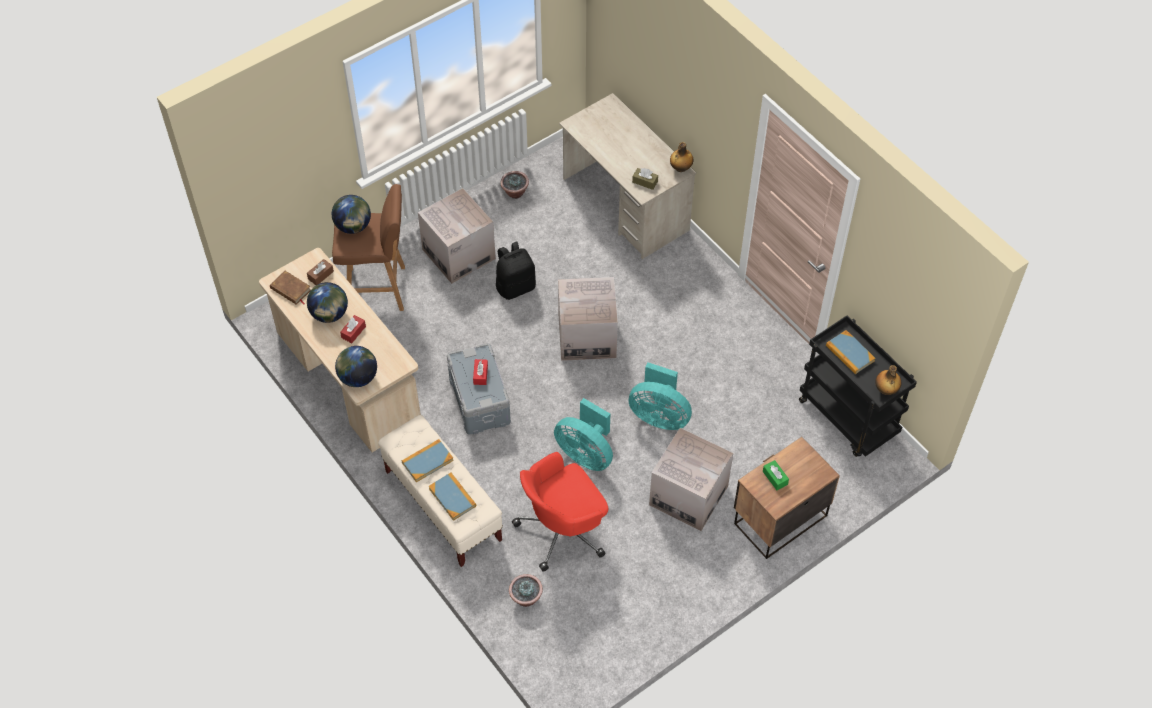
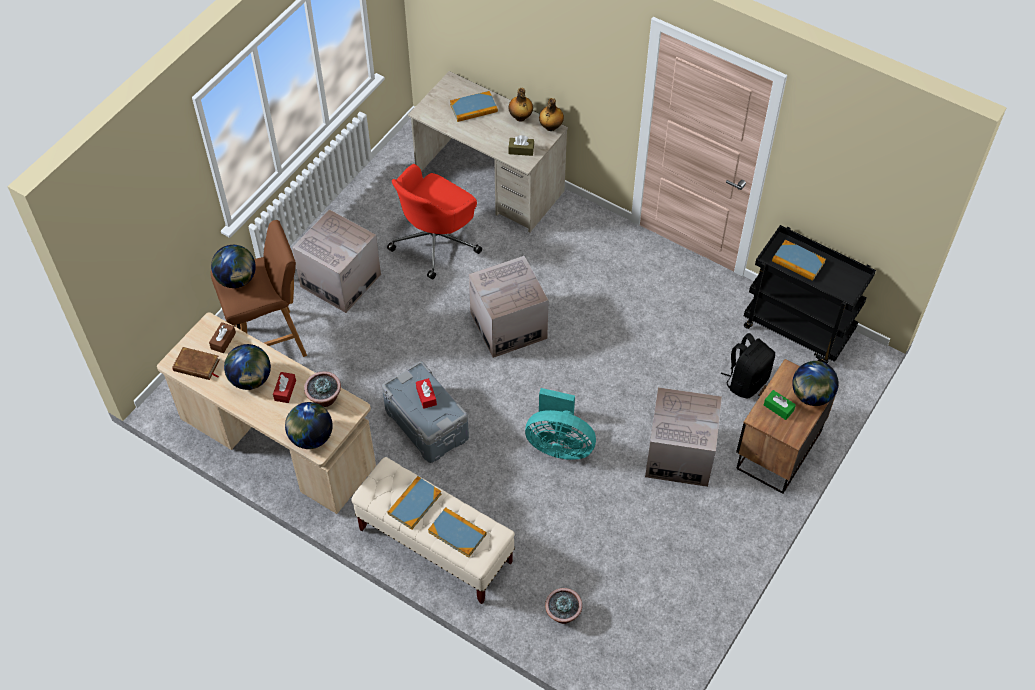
camera: 20 degrees left, 0 degrees up
black backpack [496,242,536,300] -> black backpack moved to [720,333,775,398]
potted plant [500,171,529,199] -> potted plant moved to [304,371,341,407]
red office chair [512,452,608,572] -> red office chair moved to [387,164,482,279]
turquoise fan [629,362,692,430] -> none
bottle [875,365,901,395] -> bottle moved to [509,88,533,121]
none -> book [450,91,498,122]
none -> globe [792,361,839,406]

